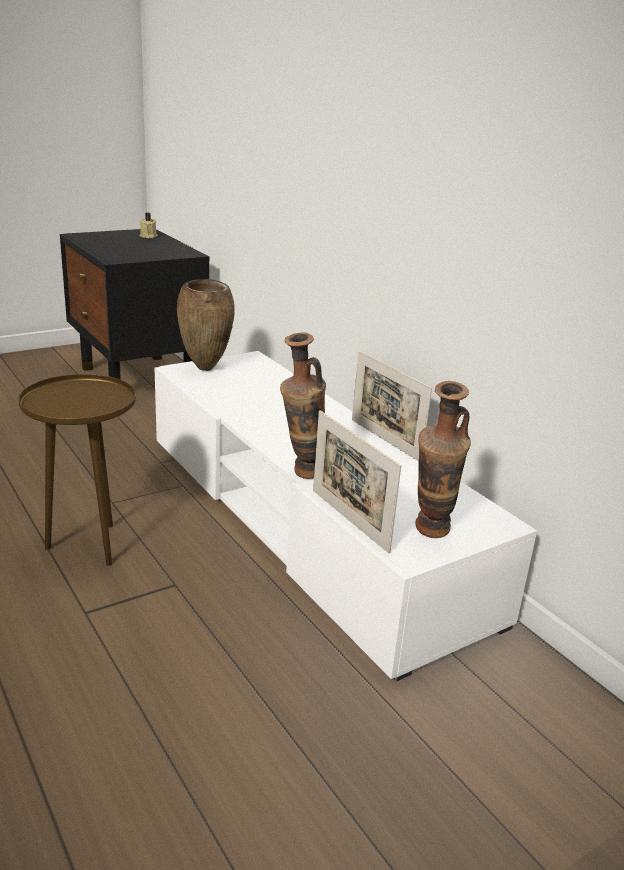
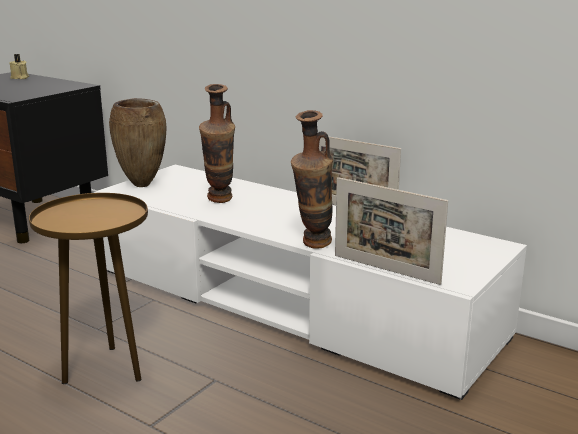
camera: 20 degrees left, 5 degrees down
vase [415,381,471,538] -> vase moved to [199,84,235,203]

